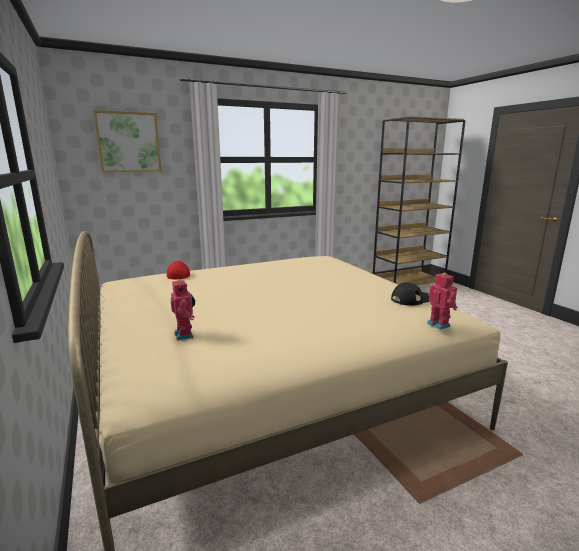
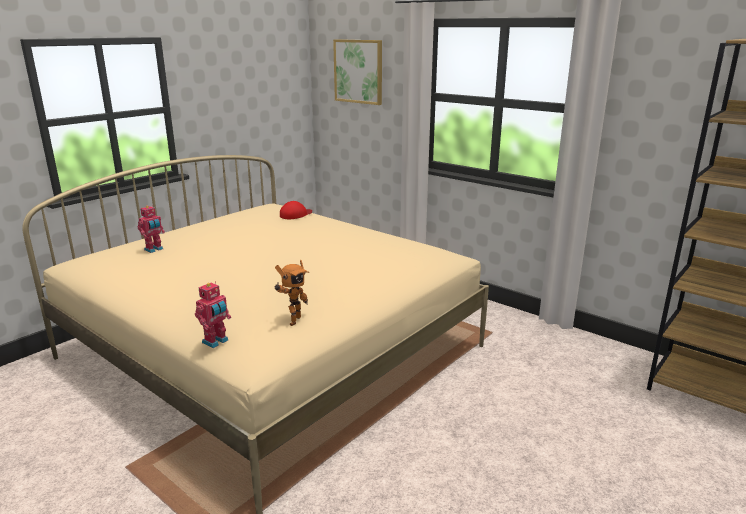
camera: 65 degrees right, 5 degrees up
black cap [391,282,430,306] -> toy robot [275,260,309,326]

